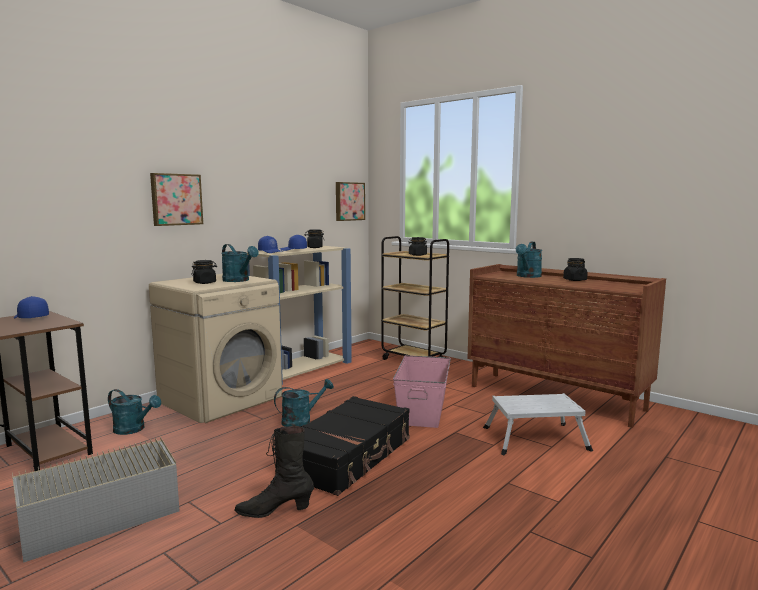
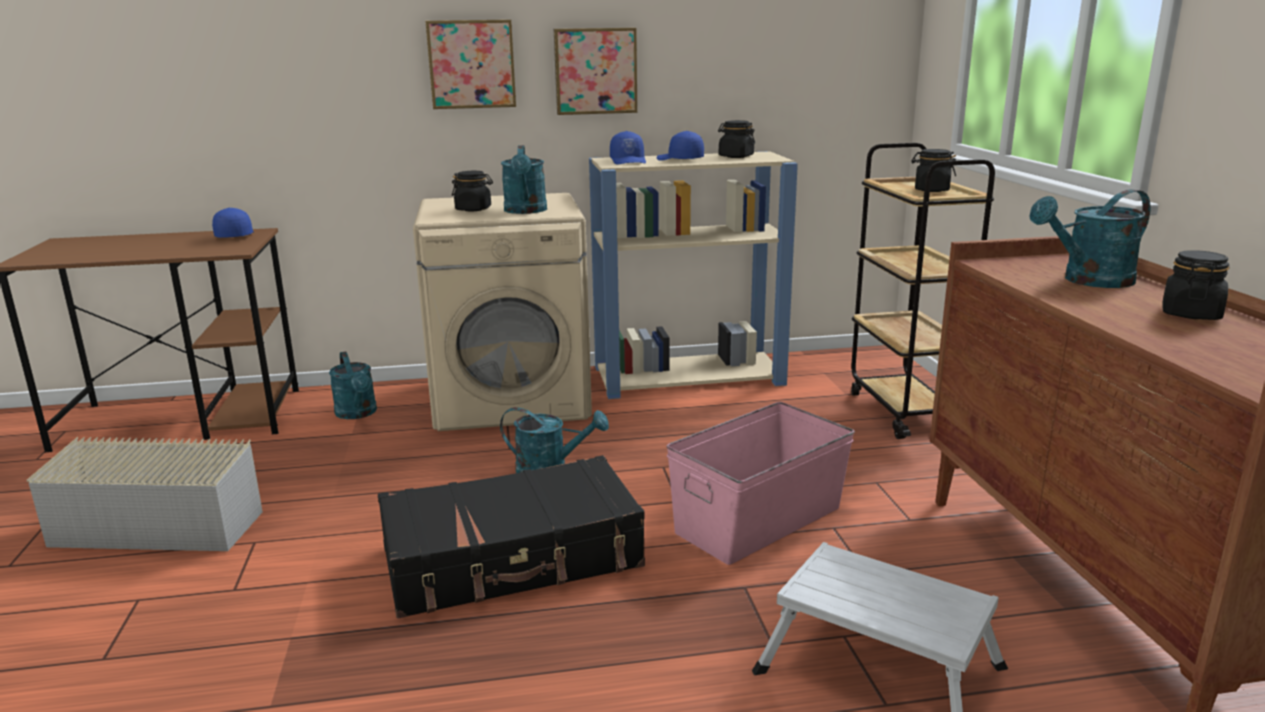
camera: 40 degrees right, 10 degrees up
black boot [235,426,314,518] -> none
picture [336,182,365,221] -> picture moved to [554,28,637,115]

